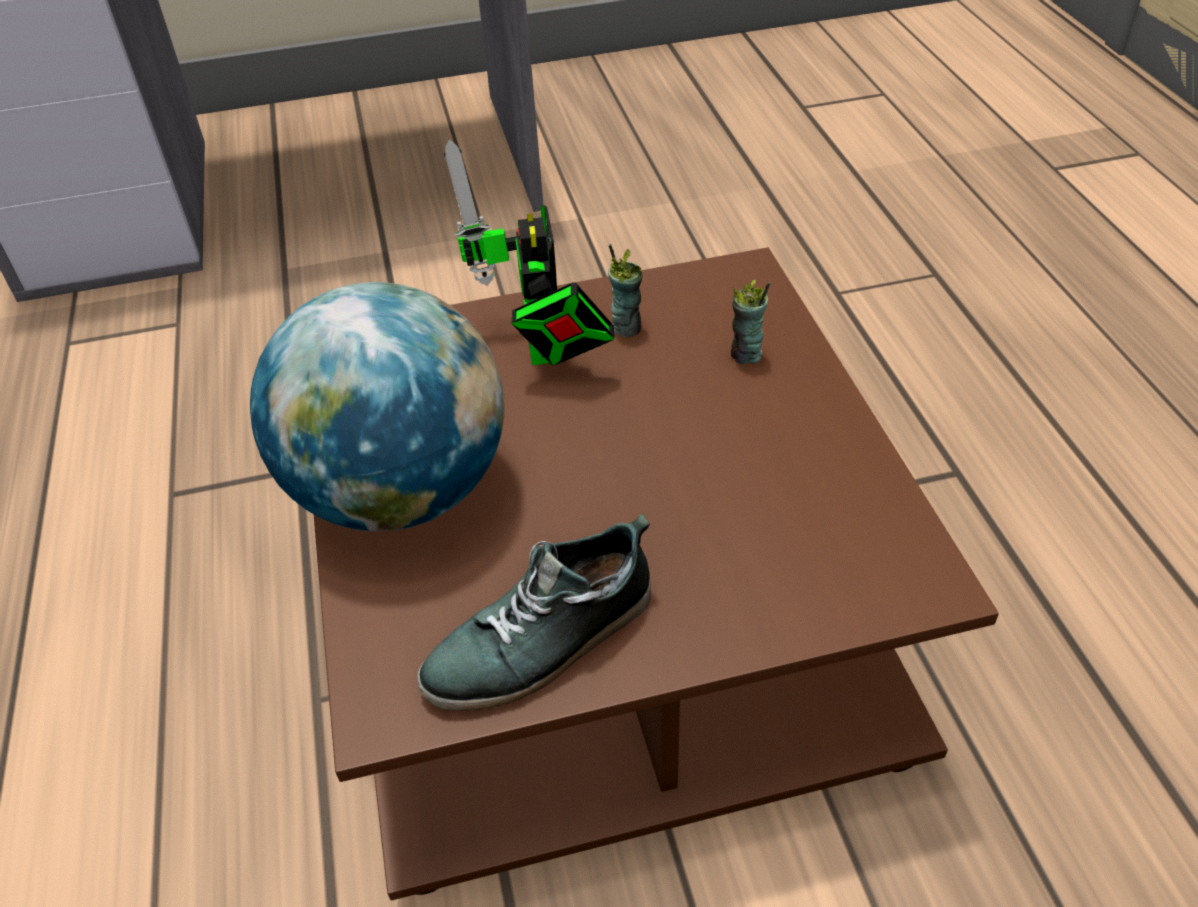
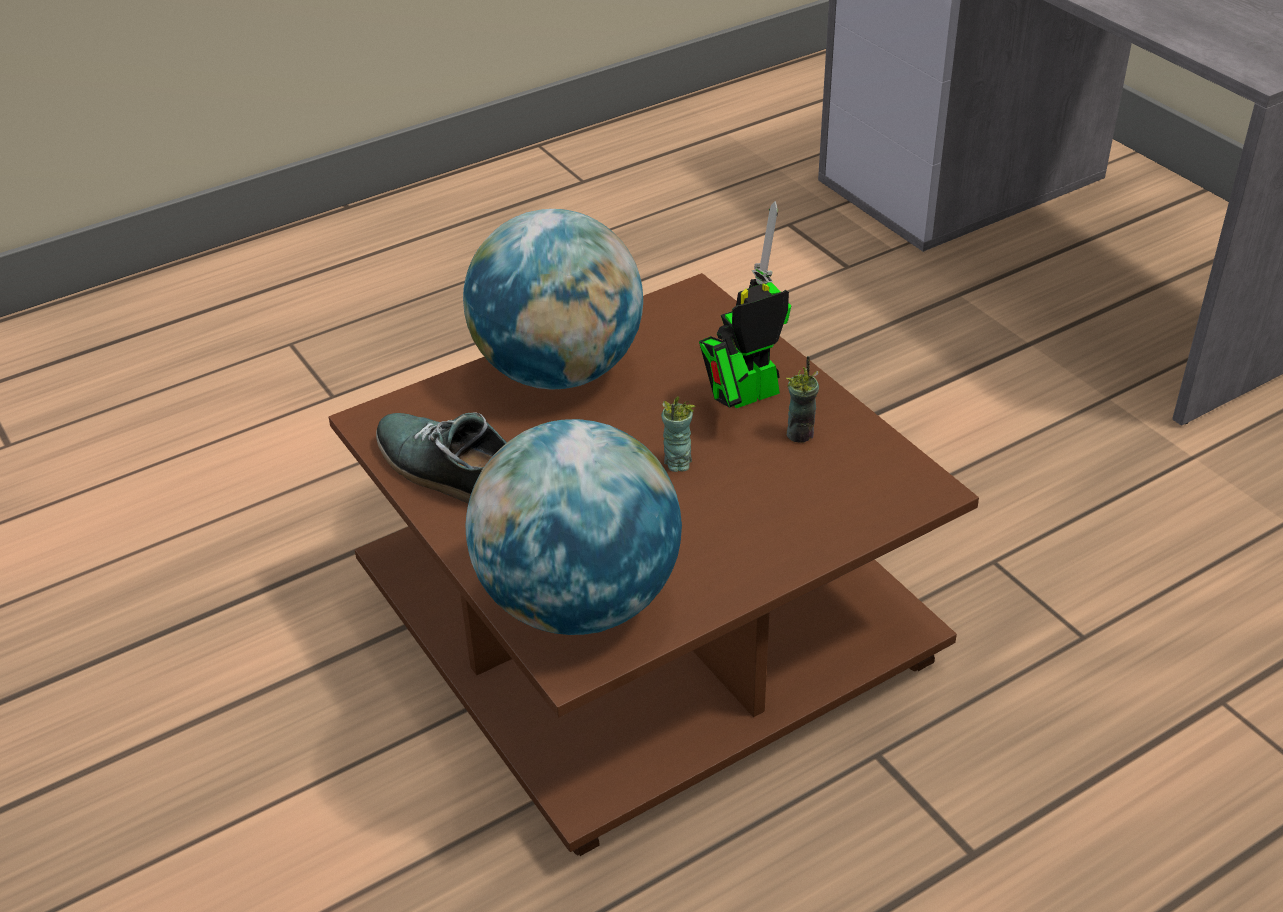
camera: 70 degrees right, 5 degrees down
cup [731,279,770,365] -> cup moved to [661,396,695,472]
none -> globe [466,419,682,635]

